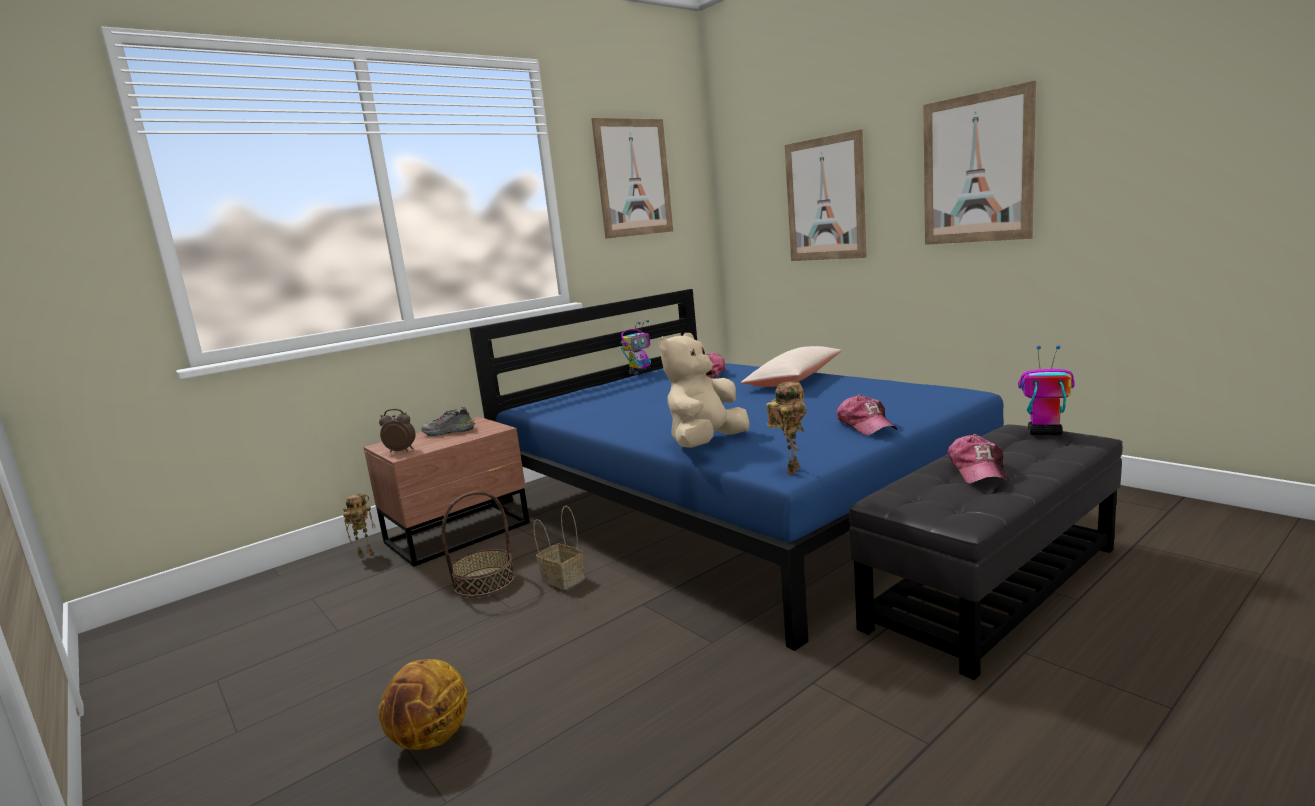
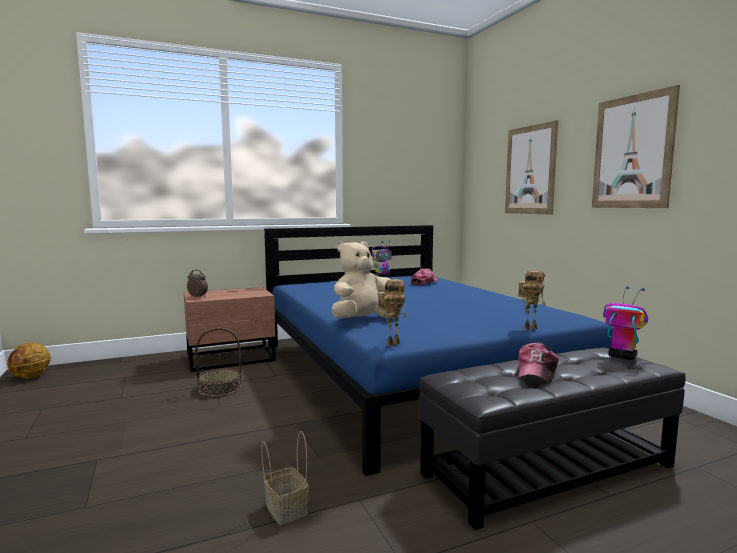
camera: 15 degrees right, 5 degrees down
toy robot [343,493,375,557] -> toy robot moved to [518,270,546,330]
basketball [378,659,468,750] -> basketball moved to [7,343,51,379]
shoe [421,406,475,436] -> none
basket [533,506,585,590] -> basket moved to [261,431,309,525]
picture [591,118,673,239] -> none
beige pillow [741,346,842,387] -> none
cap [837,395,897,435] -> none

